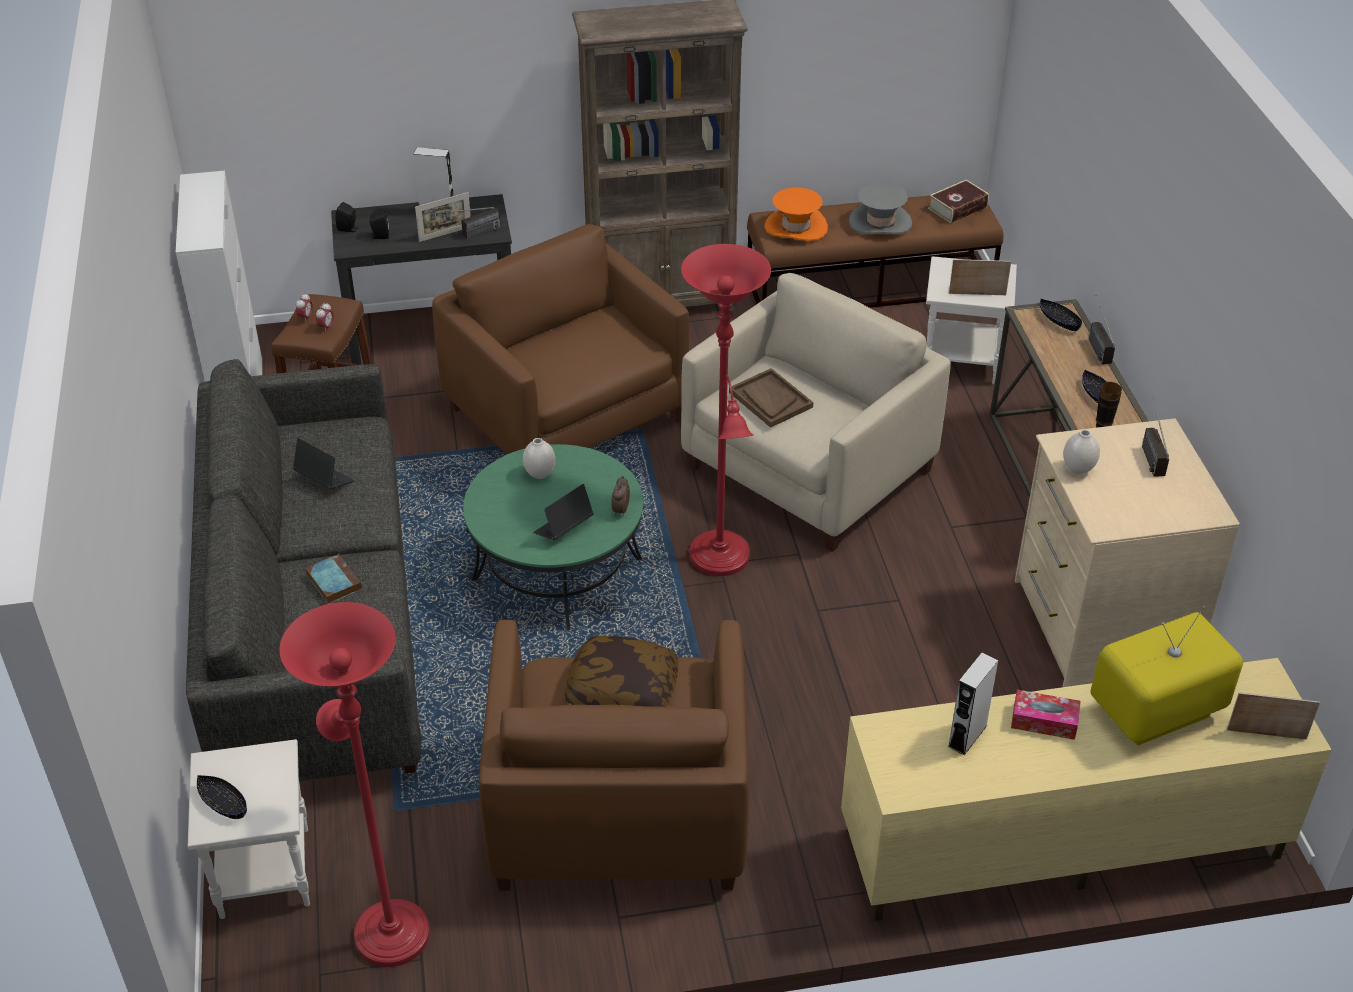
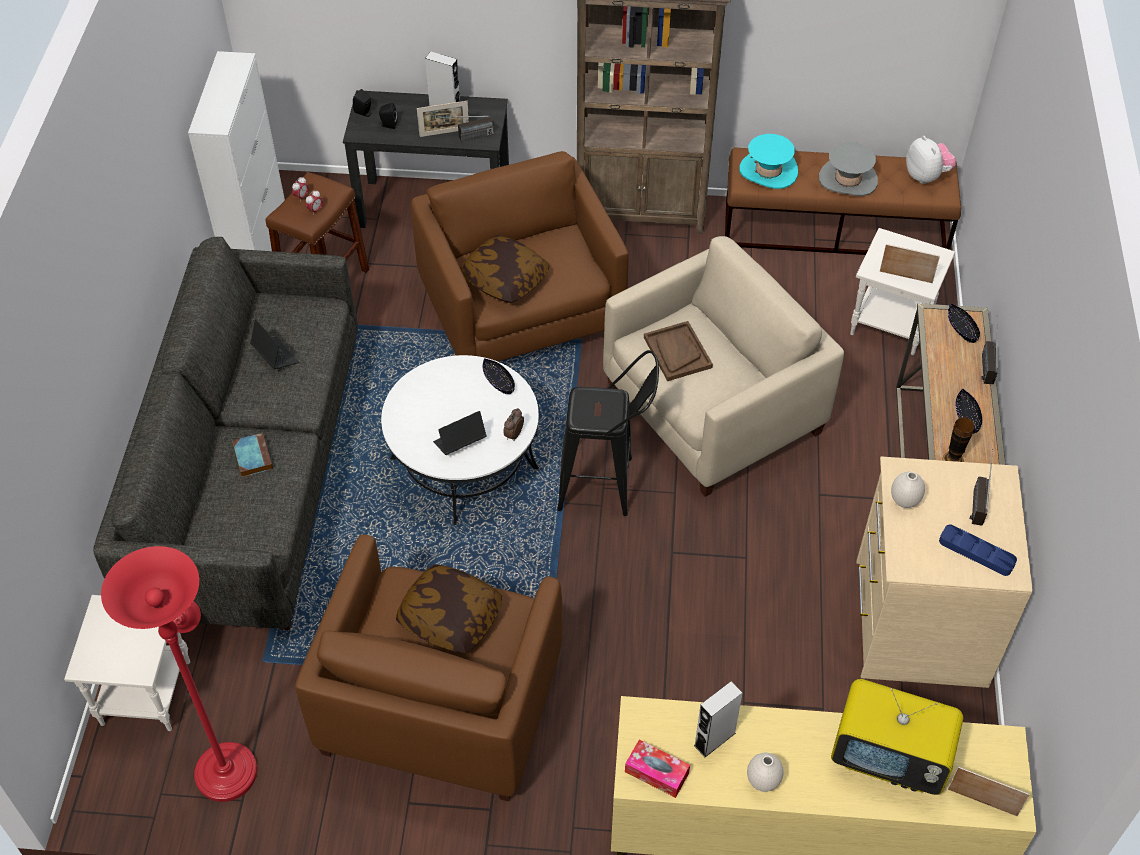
camera: 15 degrees right, 10 degrees up
black bowl [197,775,247,819] -> black bowl moved to [483,358,515,394]
green coffee table [463,444,643,631] -> white coffee table [381,355,539,525]
white vase [523,438,555,479] -> white vase moved to [747,753,783,792]
red floor lamp [681,244,771,576] -> black stool [557,350,659,516]
orange hat [764,187,828,241] -> turquoise hat [739,134,798,189]
book [928,180,989,223] -> plush toy [906,136,956,184]
tissue box [1011,690,1080,740] -> tissue box moved to [625,740,690,798]
television [1090,606,1243,745] -> television turned 150 degrees counterclockwise [831,679,963,795]
none -> pillow [460,235,550,303]
none -> blue tray [939,524,1017,576]

